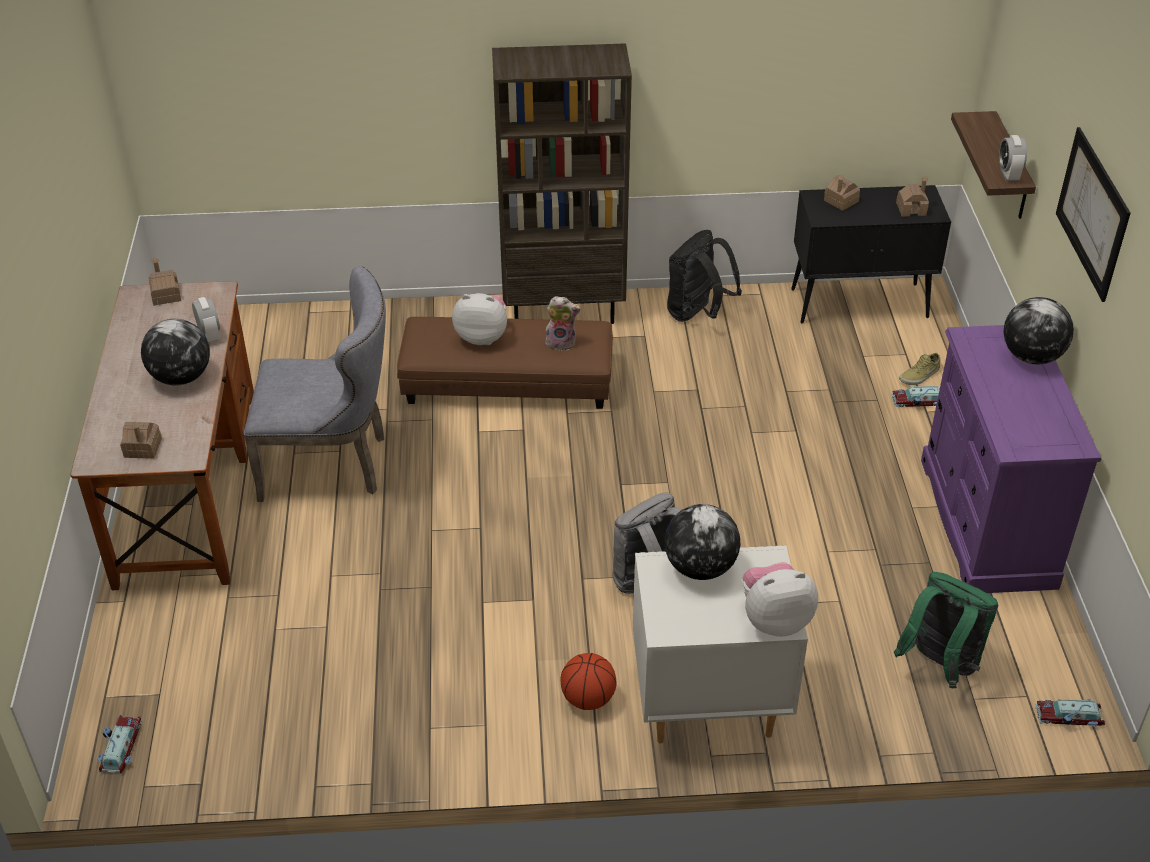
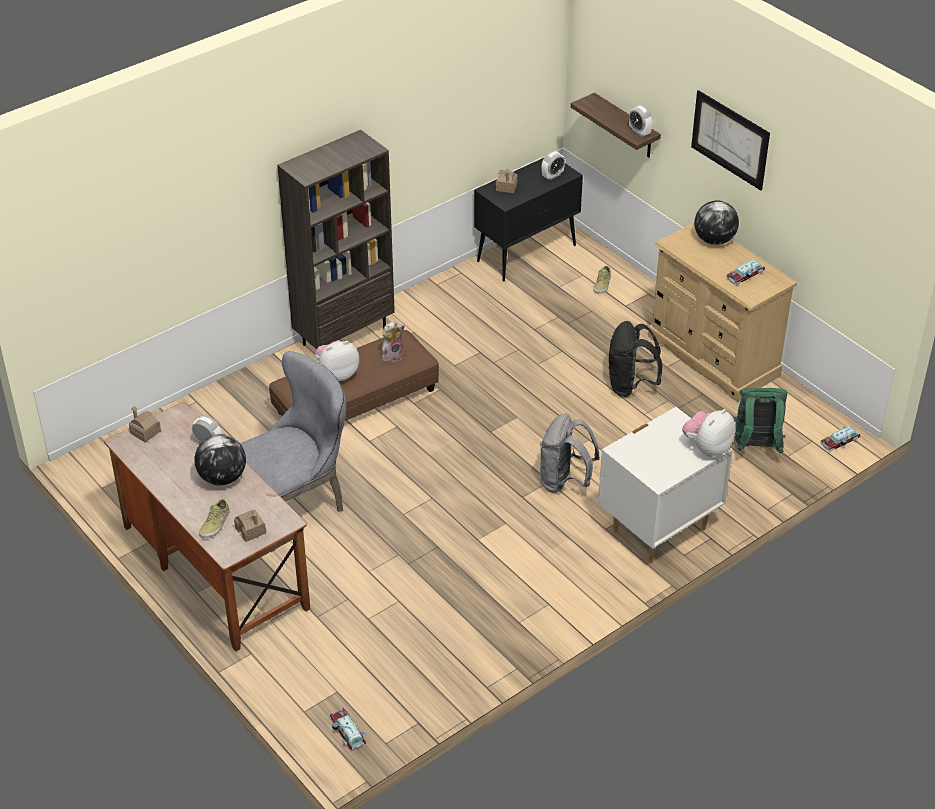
camera: 35 degrees left, 0 degrees up
basketball [561,653,616,710] -> none
globe [664,504,740,580] -> none
black backpack [667,230,742,322] -> black backpack moved to [609,321,662,397]
toy car [892,386,940,407] -> toy car moved to [726,259,765,285]
toy house [896,175,929,217] -> alarm clock [541,151,565,180]
purple dresser [921,325,1101,593] -> beige dresser [648,222,797,402]
none -> beige shoe [199,499,229,538]

